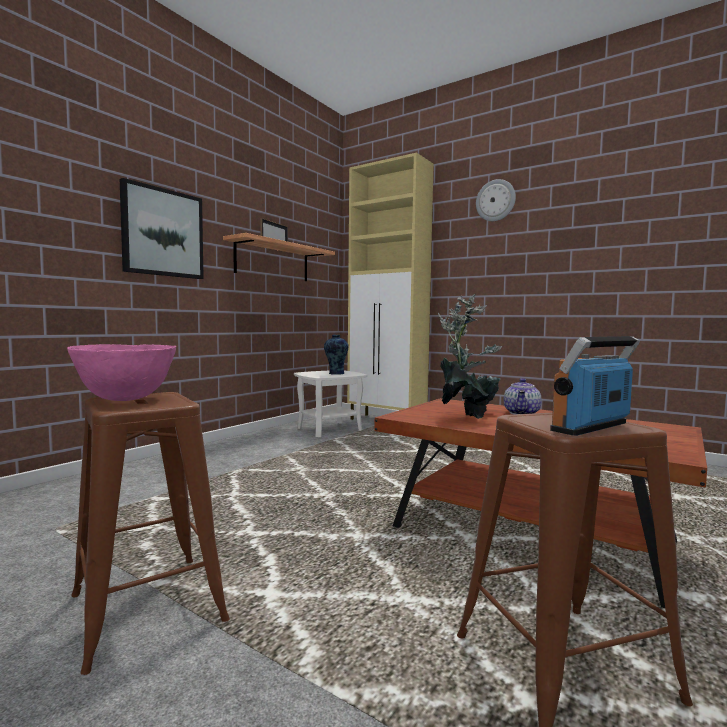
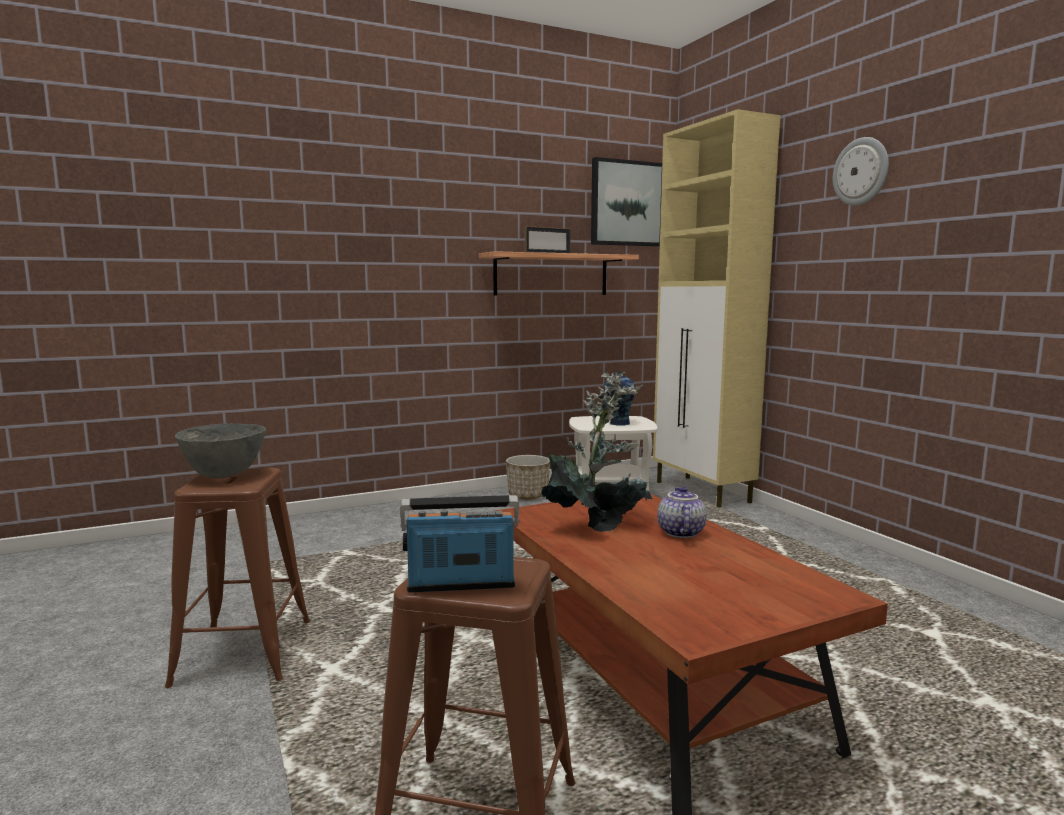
camera: 30 degrees right, 5 degrees up
pink bowl [67,344,176,401] -> grey bowl [175,423,266,478]
picture [120,178,204,279] -> picture moved to [591,157,662,246]
teapot [504,378,542,415] -> teapot turned 135 degrees clockwise [657,487,707,538]
none -> planter [506,455,550,500]

